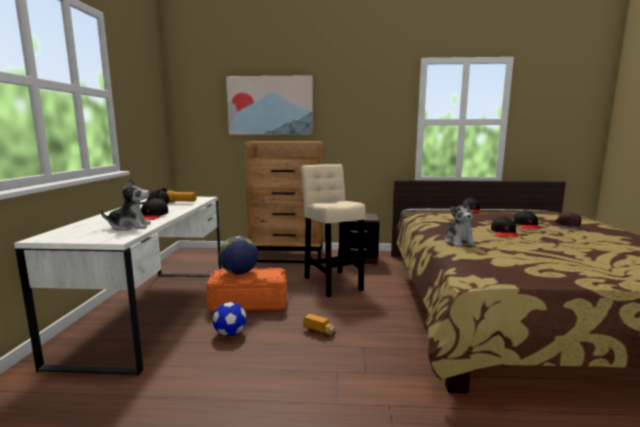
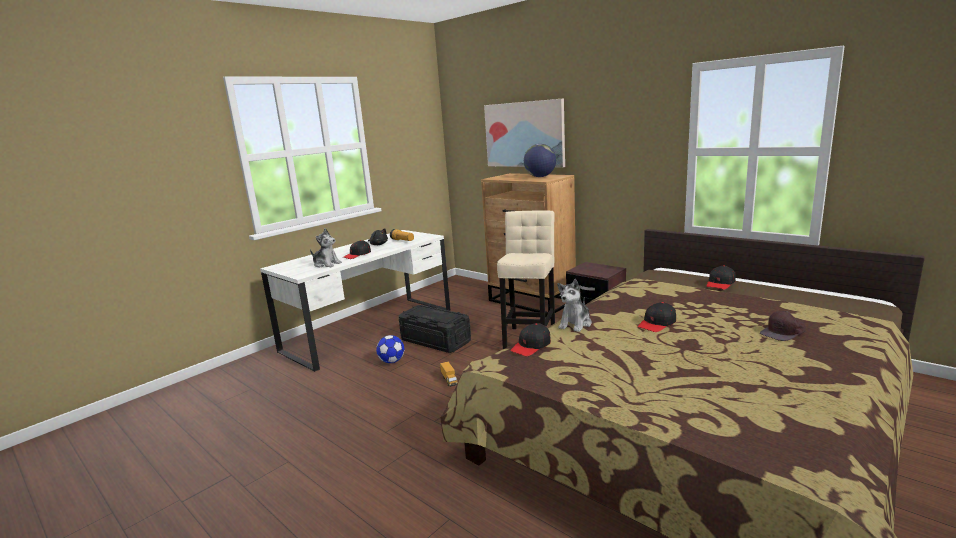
camera: 40 degrees right, 5 degrees up
orange storage box [206,268,287,312] -> black storage box [399,305,471,353]
globe [219,236,258,274] -> globe moved to [524,144,556,177]
black cap [514,210,541,229] -> black cap moved to [510,323,551,356]

